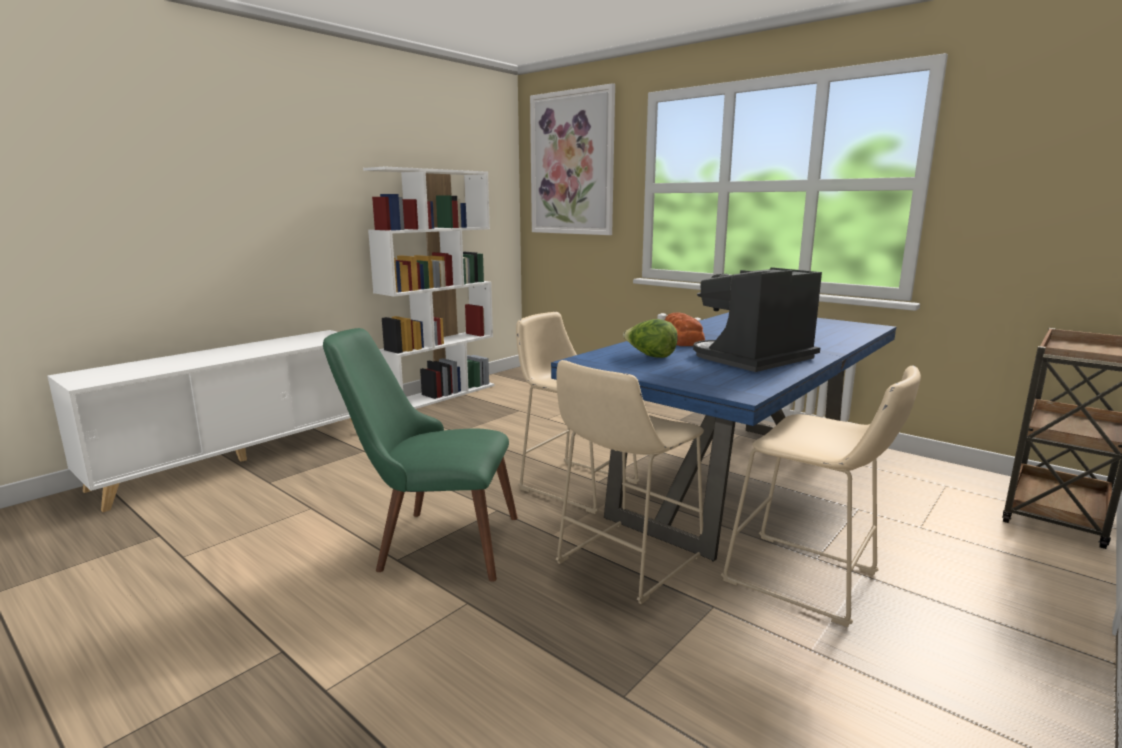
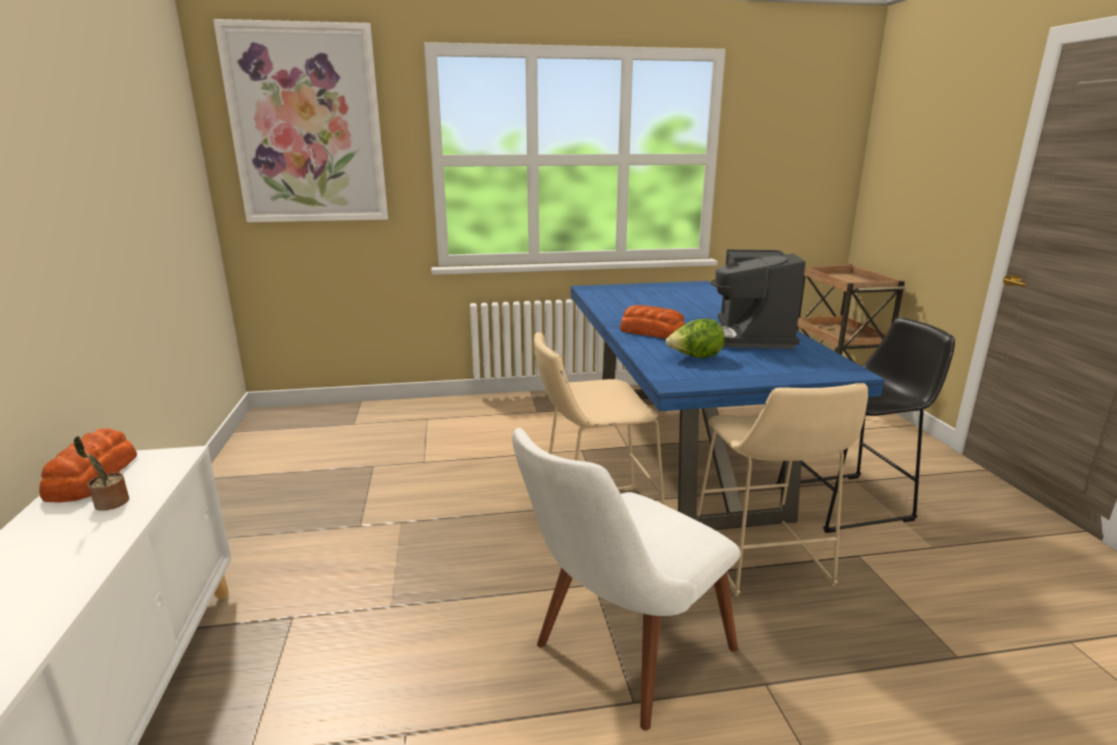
camera: 50 degrees left, 5 degrees up
green chair [323,328,518,581] -> white chair [512,428,740,731]
white bookcase [363,167,495,409] -> none
beige stool [721,366,921,627] -> black stool [776,317,955,533]
none -> bread [39,428,137,502]
none -> potted plant [74,436,129,510]

